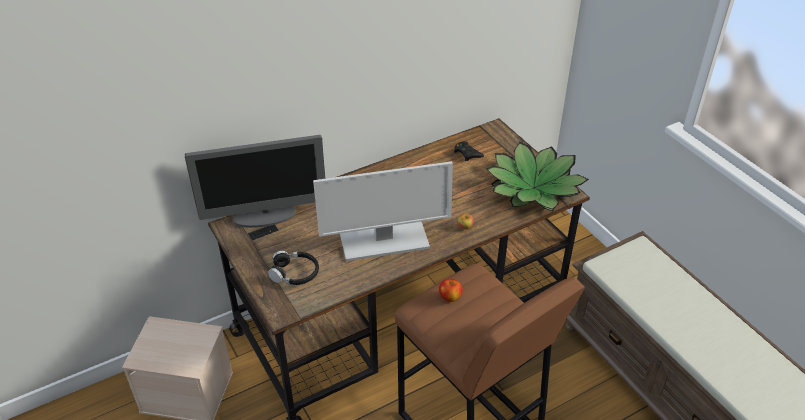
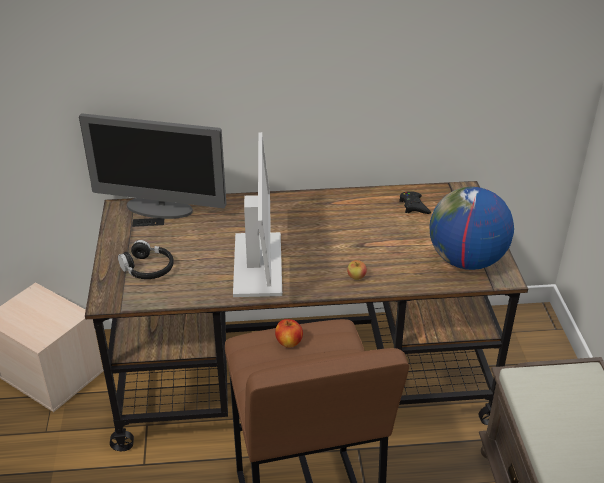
camera: 25 degrees right, 5 degrees down
monitor [313,161,453,261] -> monitor turned 105 degrees counterclockwise [233,132,282,297]
potted plant [486,142,589,211] -> globe [430,187,514,270]

